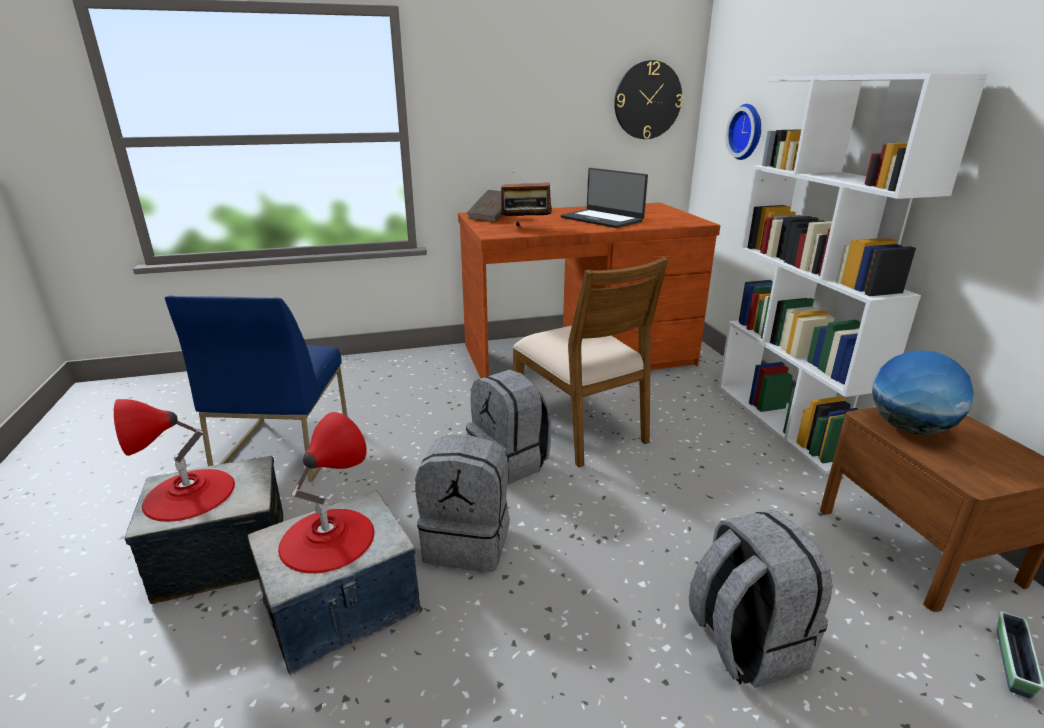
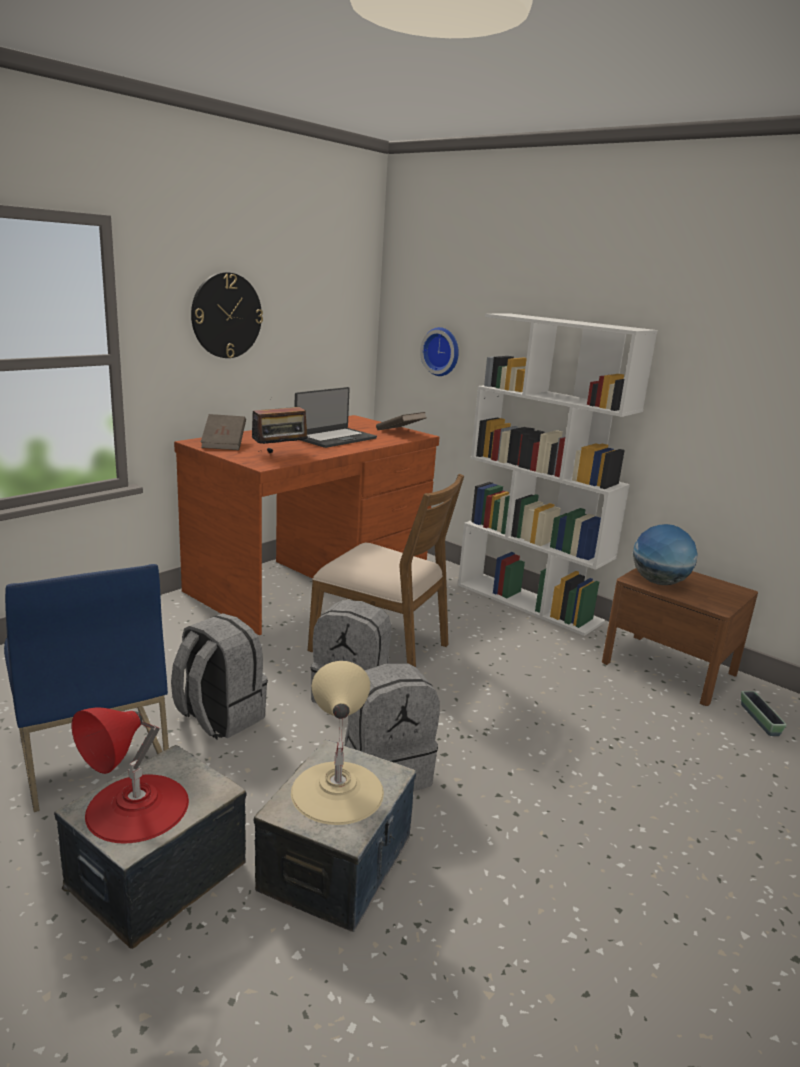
camera: 35 degrees left, 5 degrees down
red table lamp [278,412,374,574] -> beige table lamp [291,661,384,825]
laptop [561,168,648,228] -> laptop turned 60 degrees counterclockwise [295,387,377,448]
wall clock [614,60,683,139] -> wall clock moved to [191,272,263,358]
grey backpack [689,510,833,688] -> grey backpack moved to [171,613,268,739]
none -> brown book [376,412,426,430]

